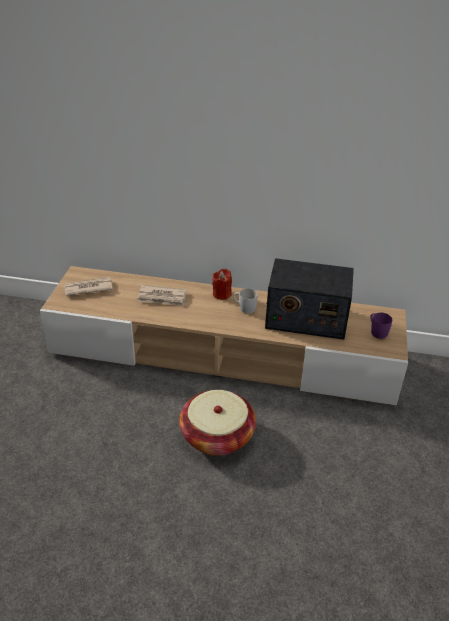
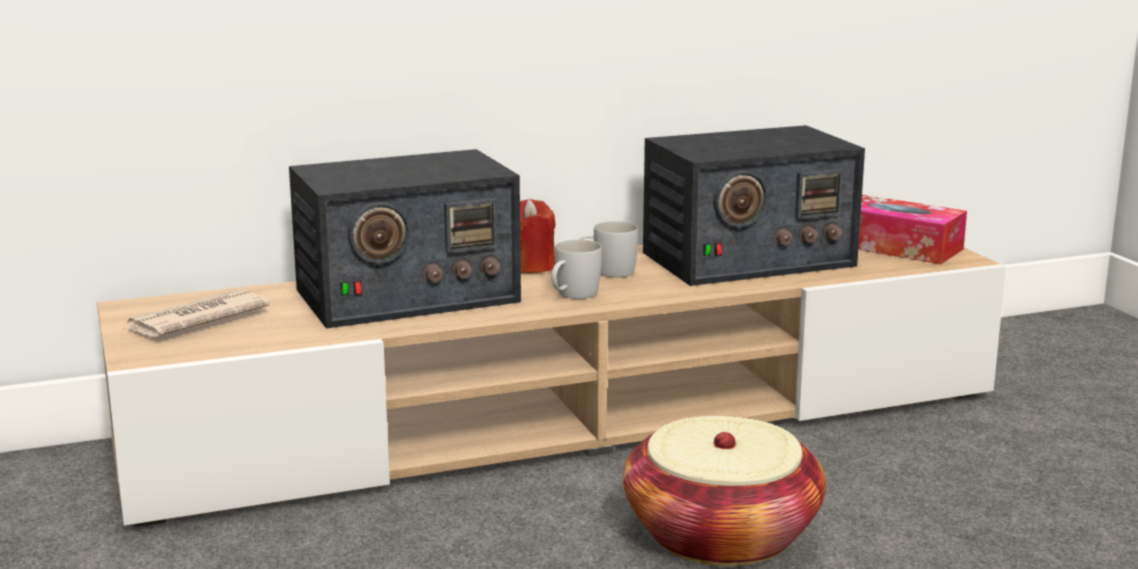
camera: 30 degrees left, 20 degrees down
newspaper [137,285,186,306] -> radio [289,149,521,328]
purple mug [370,313,392,339] -> tissue box [858,195,967,264]
none -> white mug [551,240,602,299]

